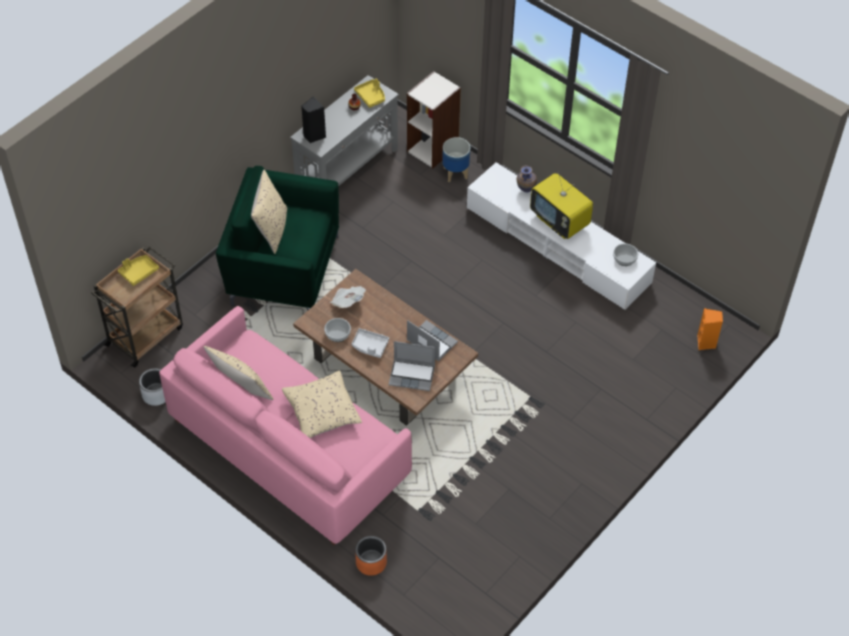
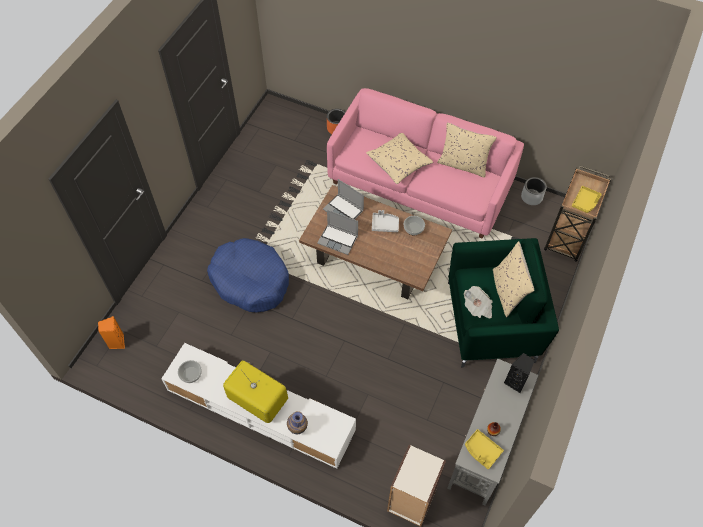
camera: 165 degrees right, 5 degrees up
newspaper [330,286,366,308] -> newspaper moved to [464,286,492,318]
laptop [389,341,435,391] -> laptop turned 135 degrees counterclockwise [323,179,364,220]
planter [442,137,470,182] -> none
none -> blue dog bed [207,238,289,312]

